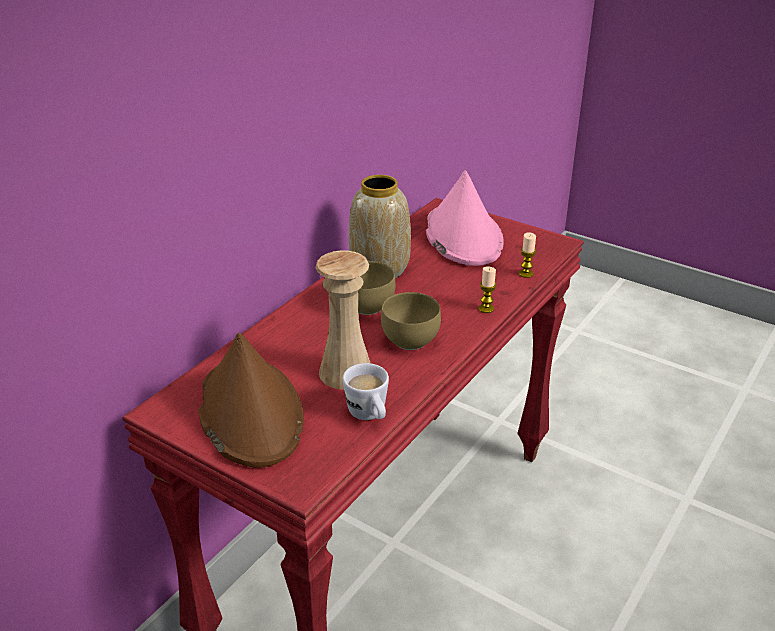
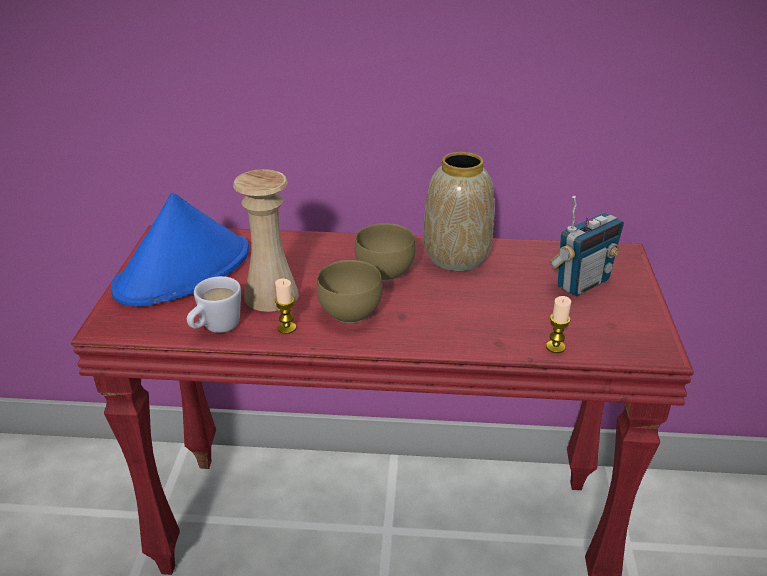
camera: 60 degrees right, 0 degrees up
brown hat [198,332,304,467] -> blue hat [111,193,249,306]
pink hat [426,170,504,266] -> radio [549,196,624,296]
candle [478,266,496,313] -> candle moved to [275,279,296,334]

